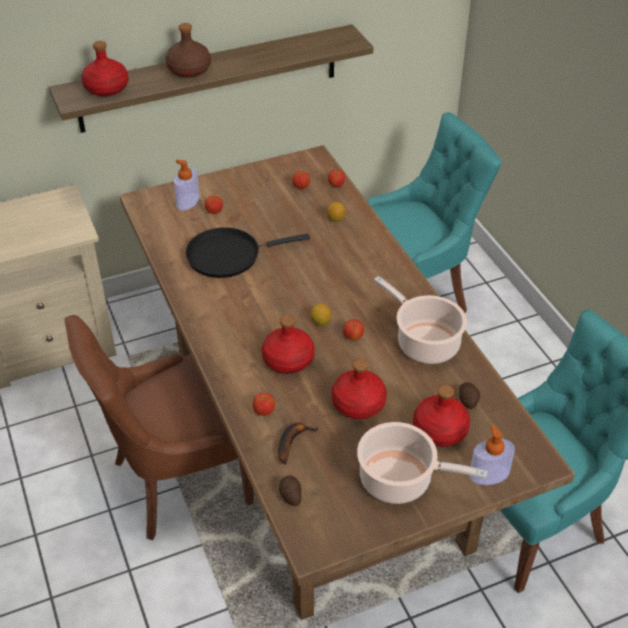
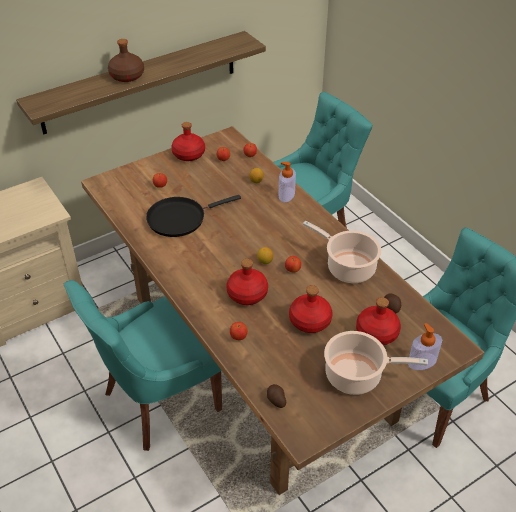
camera: 10 degrees left, 0 degrees up
brown chair [65,315,254,540] -> turquoise chair [64,280,222,451]
red bottle [81,41,129,97] -> red bottle moved to [171,122,205,161]
soap dispenser [174,159,200,211] -> soap dispenser moved to [278,162,296,202]
banana [278,422,318,464] -> none

